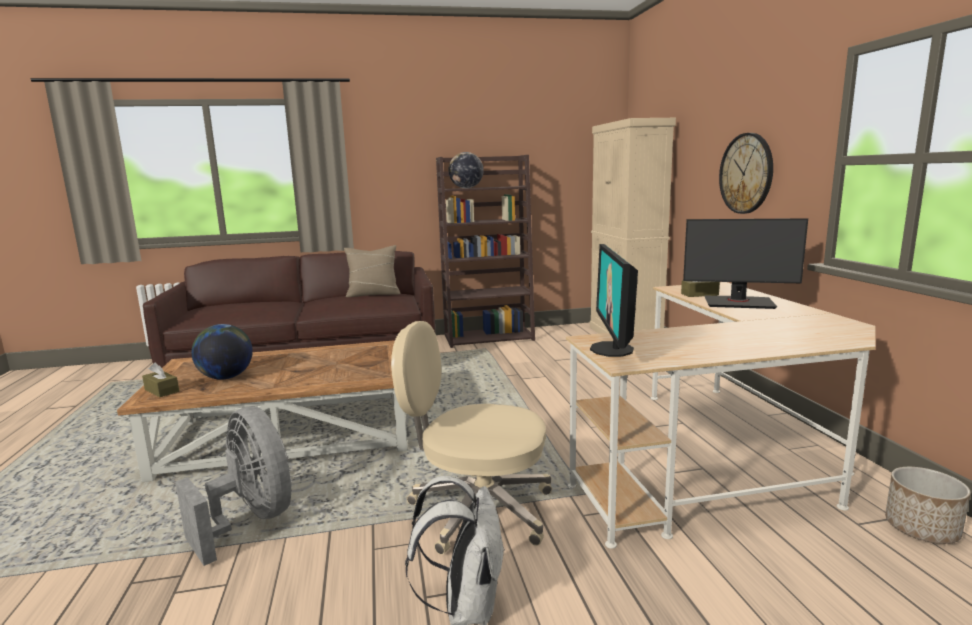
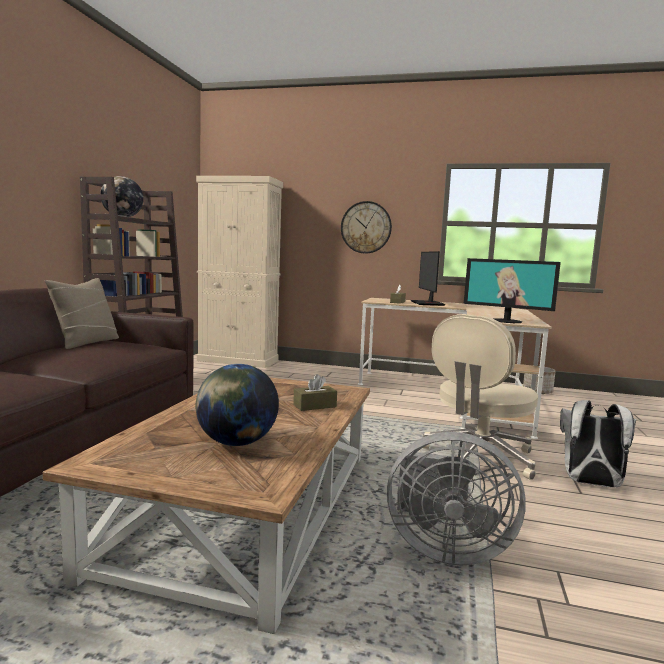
camera: 65 degrees left, 5 degrees down
brown tissue box [142,362,179,397] -> brown tissue box moved to [293,374,337,411]
grey fan [175,406,291,566] -> grey fan turned 150 degrees counterclockwise [387,432,526,566]
monitor [683,218,808,309] -> monitor turned 135 degrees clockwise [411,251,445,306]

